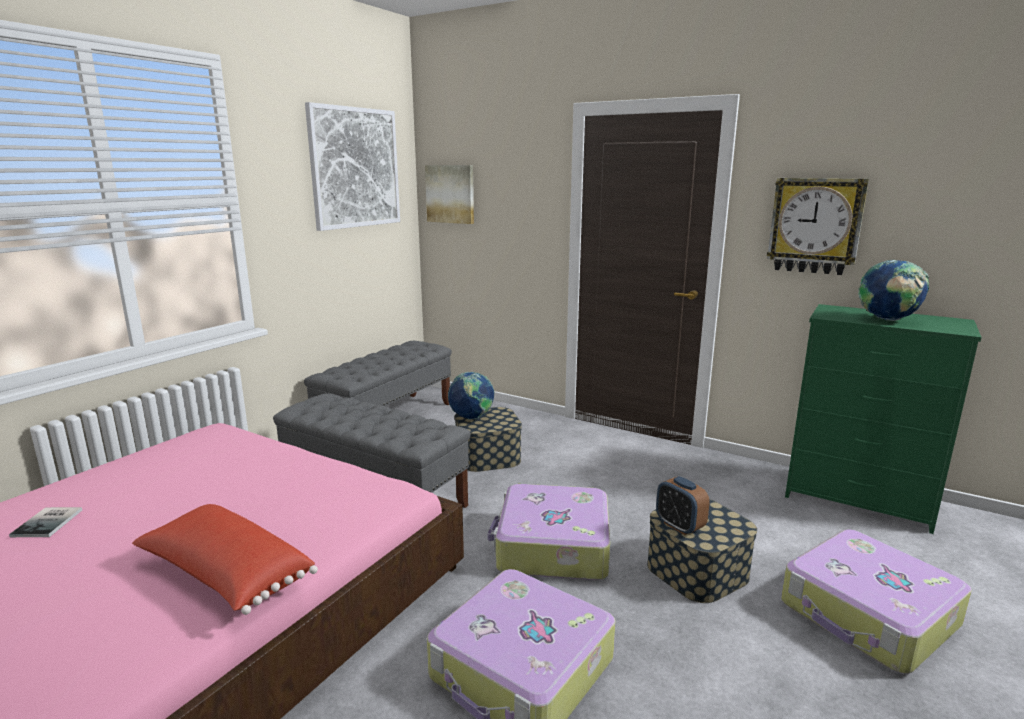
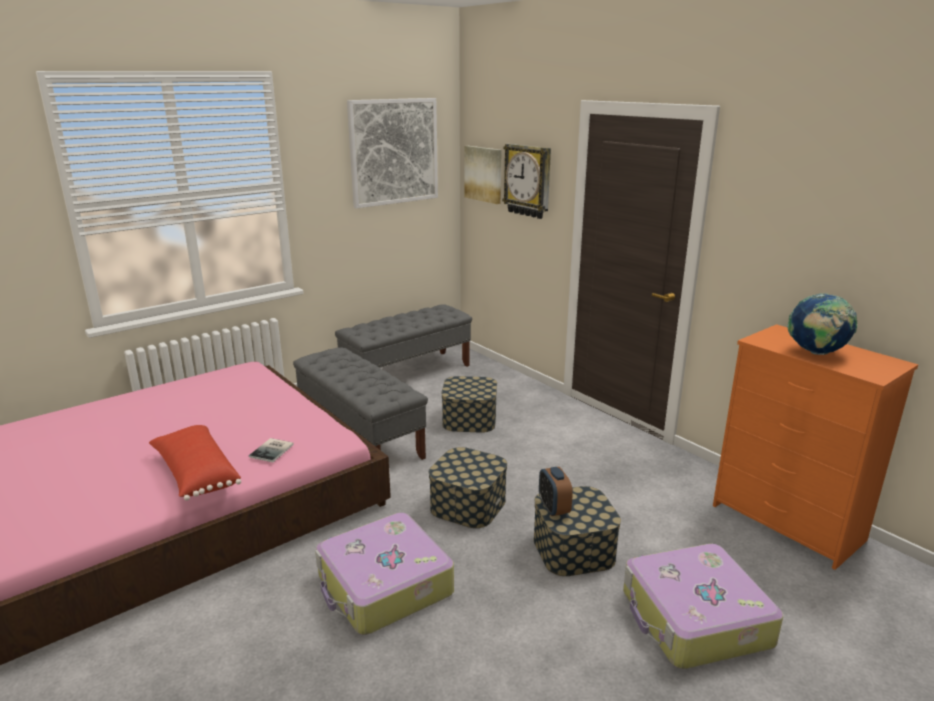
camera: 20 degrees right, 5 degrees up
book [9,507,82,537] -> book moved to [249,438,294,462]
globe [448,372,495,420] -> none
suitcase [488,484,610,580] -> storage box [429,447,507,528]
wall clock [767,178,869,275] -> wall clock moved to [502,144,551,219]
green dresser [785,304,982,534] -> orange dresser [713,324,918,570]

